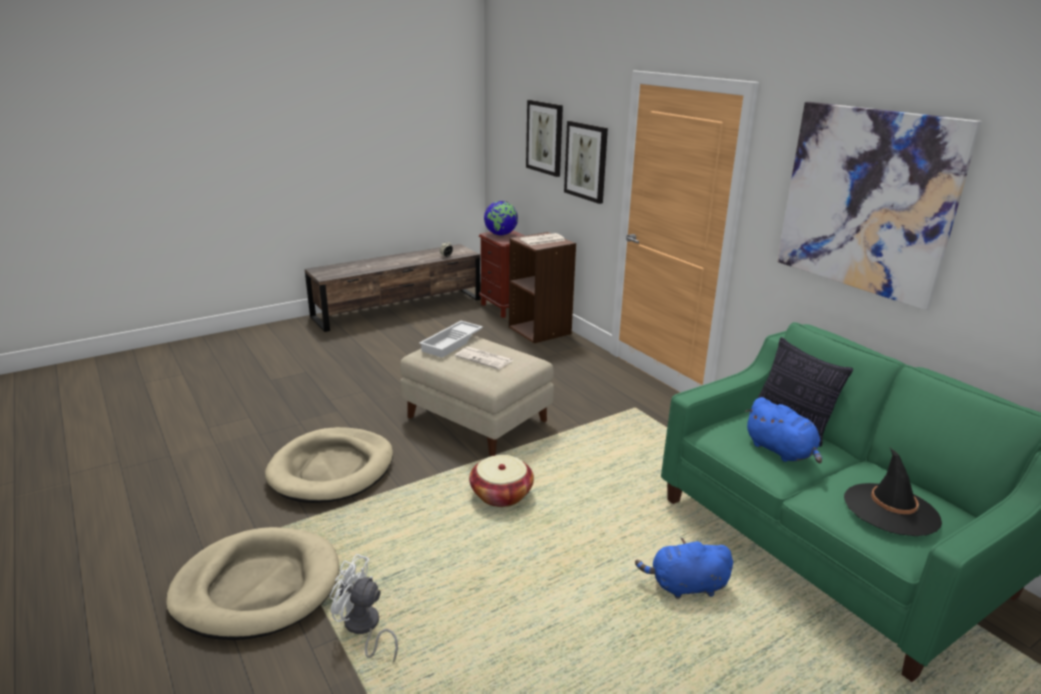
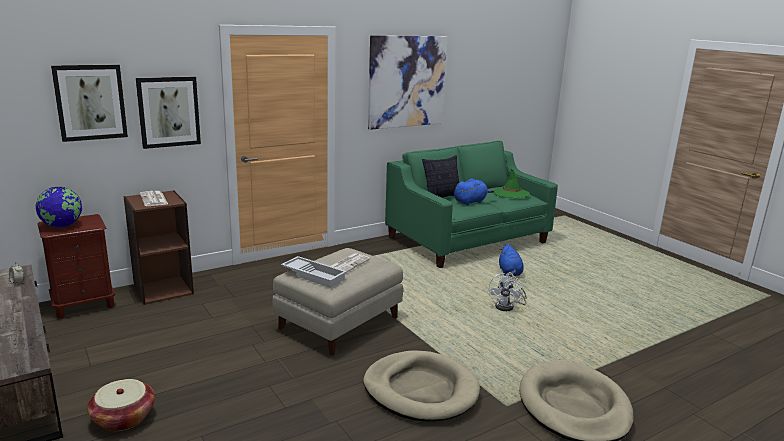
camera: 90 degrees left, 5 degrees down
white fan [329,554,398,663] -> white fan moved to [489,272,526,311]
basket [469,455,534,507] -> basket moved to [87,379,155,431]
black hat [844,448,942,536] -> green hat [493,168,530,198]

